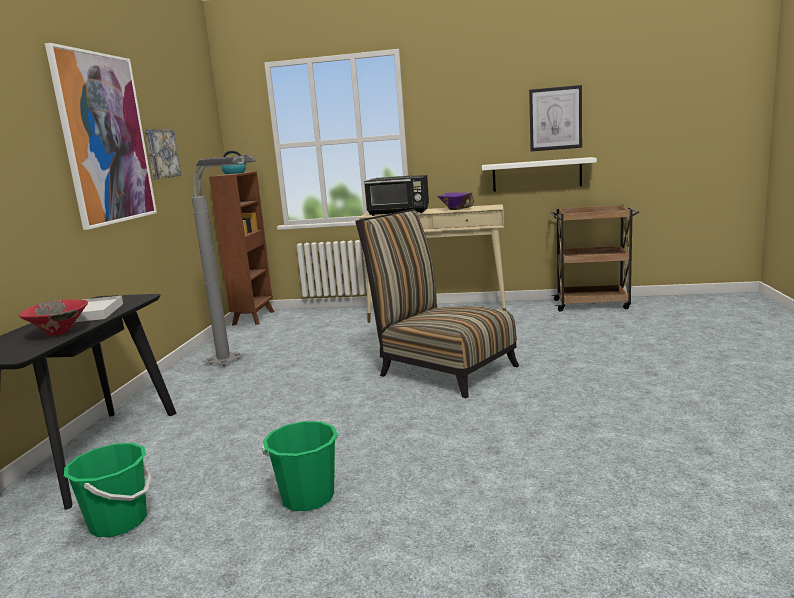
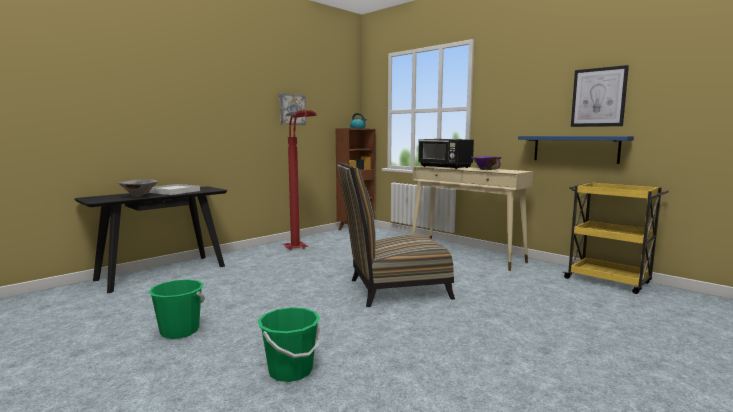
camera: 35 degrees right, 5 degrees down
red bowl [19,300,88,336] -> grey bowl [118,179,158,197]
picture [45,43,157,230] -> none
green bucket [64,443,151,537] -> green bucket moved to [258,307,320,382]
grey floor lamp [192,155,256,366] -> red floor lamp [283,110,317,250]
chair [355,209,519,398] -> chair turned 90 degrees counterclockwise [337,162,455,307]
white shelf [482,157,597,192] -> blue shelf [518,136,634,164]
brown cart [550,205,639,312] -> yellow cart [562,182,669,294]

